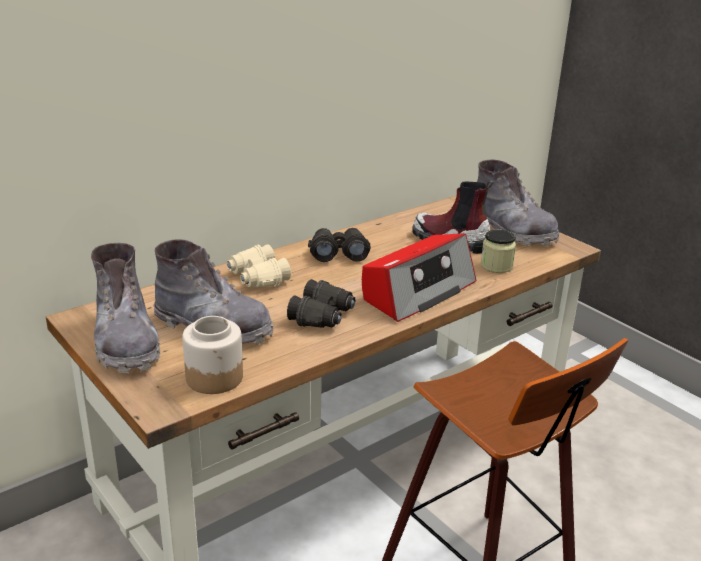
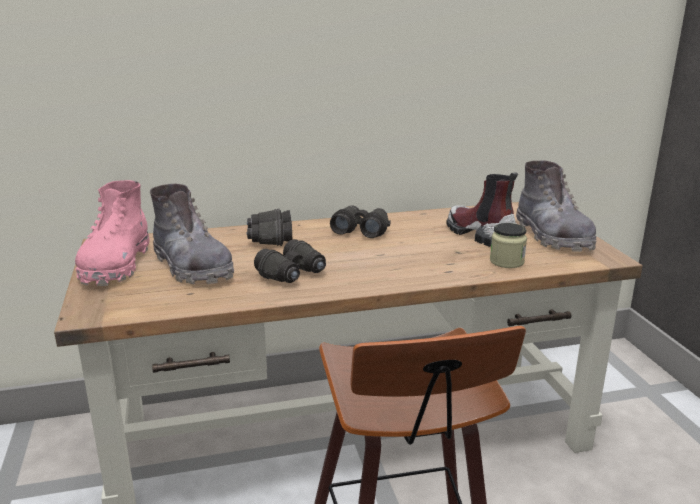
camera: 25 degrees right, 5 degrees down
grey boot [91,243,160,374] -> pink boot [75,180,149,286]
jar [182,316,243,394] -> none
beige binoculars [227,244,291,287] -> black binoculars [246,209,292,246]
radio [362,233,476,322] -> none

